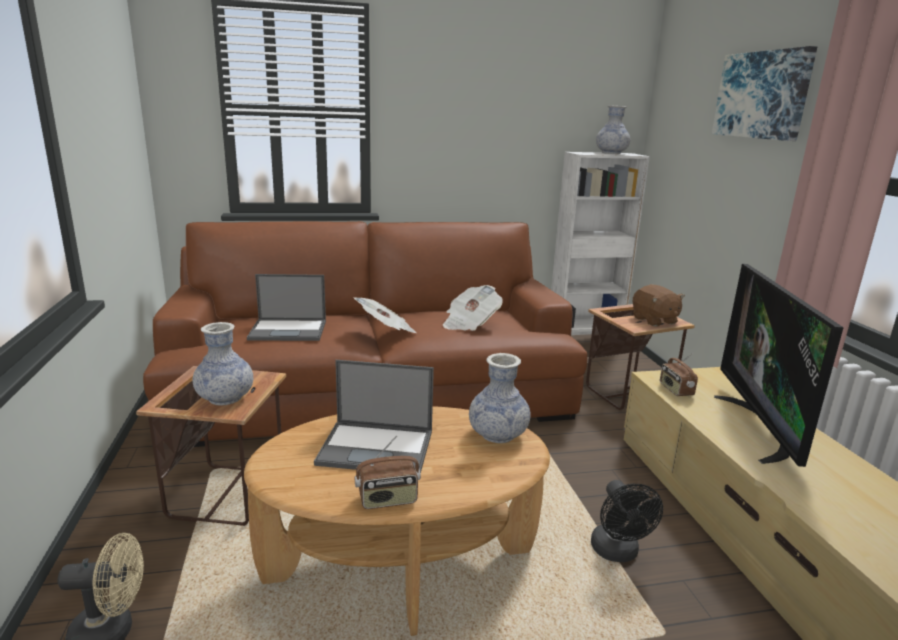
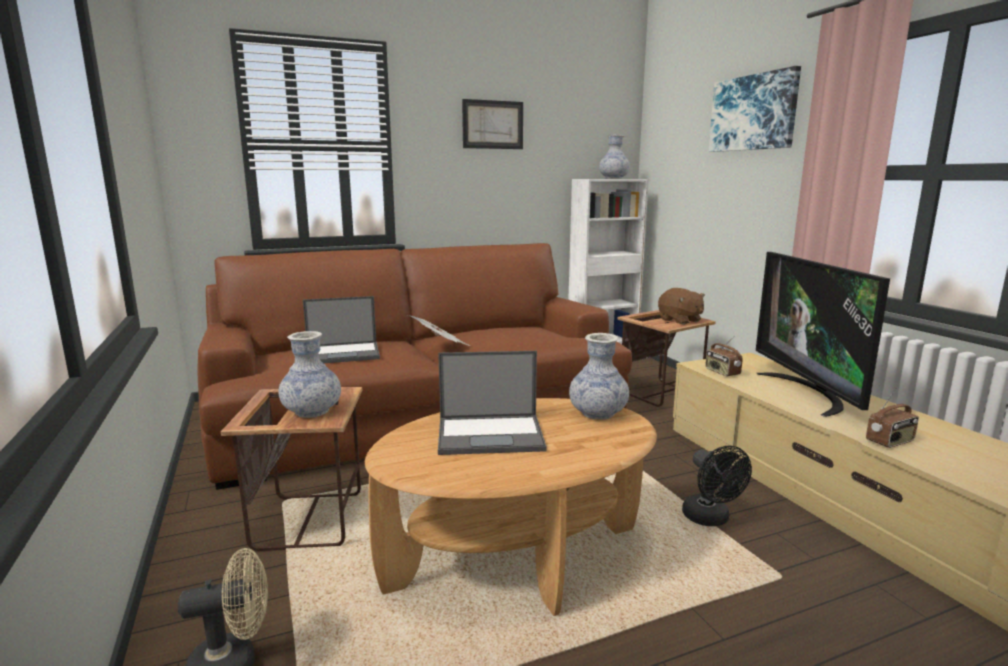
camera: 10 degrees left, 5 degrees down
radio [355,436,421,509] -> radio moved to [866,388,919,448]
newspaper [443,285,503,331] -> none
none -> picture [462,99,523,149]

